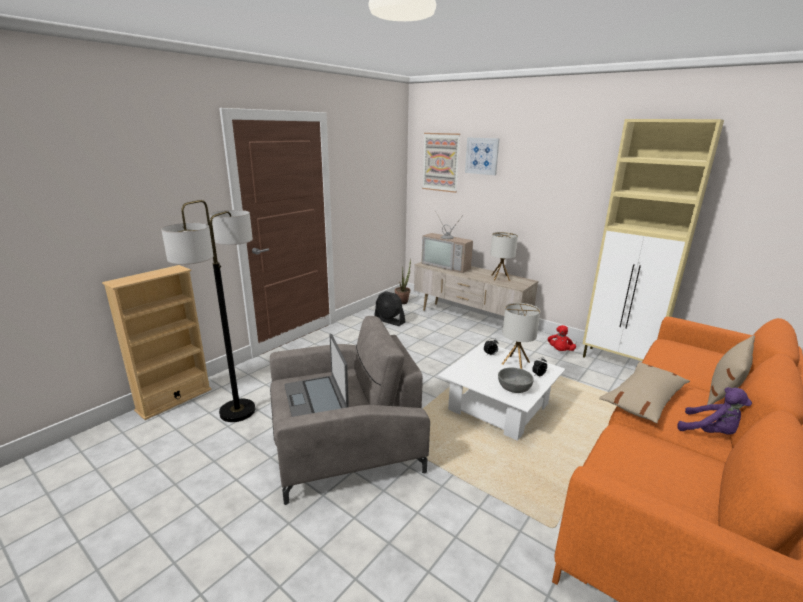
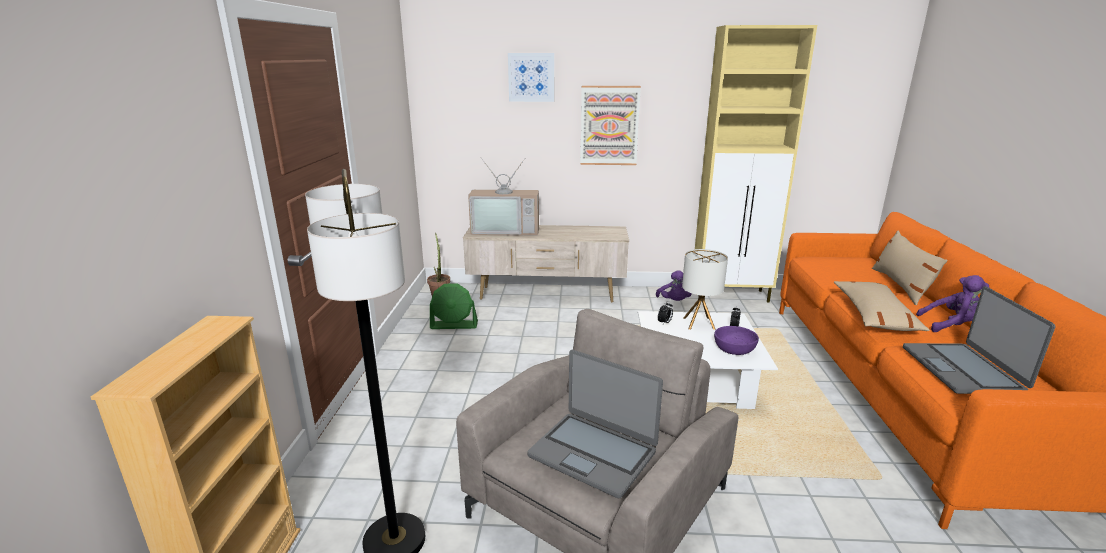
camera: 35 degrees left, 0 degrees up
black fan [374,291,405,326] -> green fan [430,283,478,329]
picture [422,133,460,193] -> picture moved to [580,86,641,165]
table lamp [490,232,518,281] -> none
grey bowl [498,368,534,393] -> purple bowl [714,326,759,355]
red plush toy [548,325,576,351] -> purple plush toy [656,271,692,301]
none -> laptop [903,286,1055,394]

